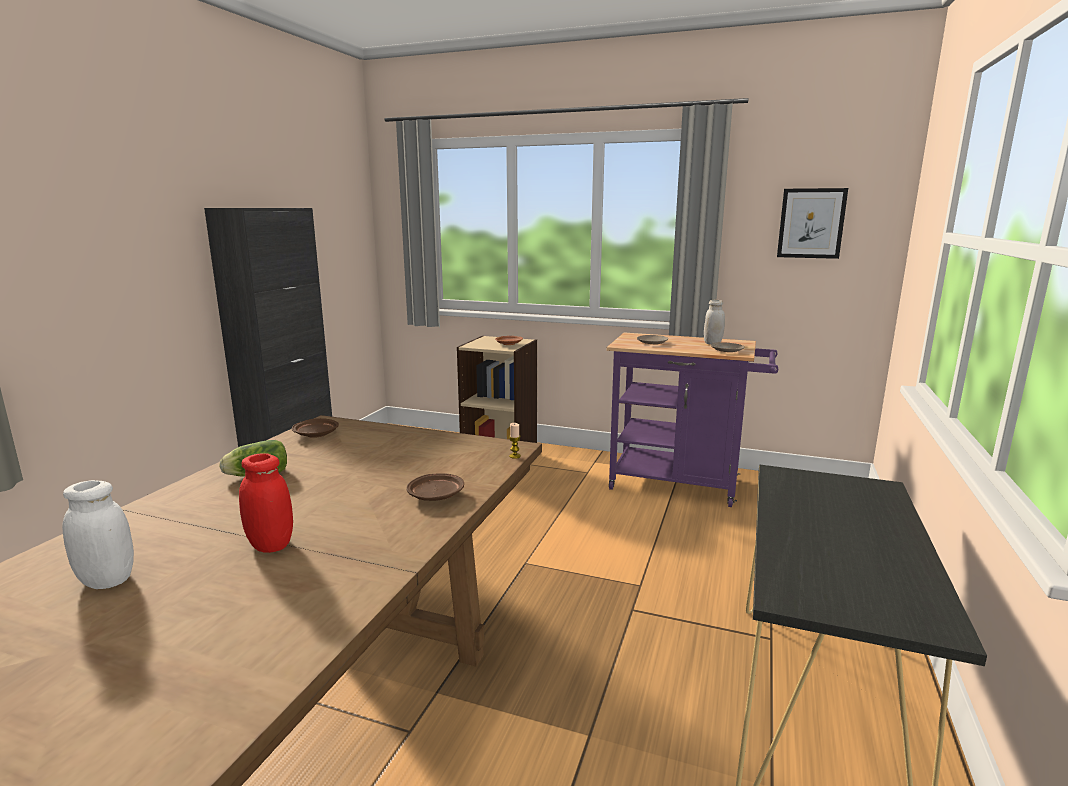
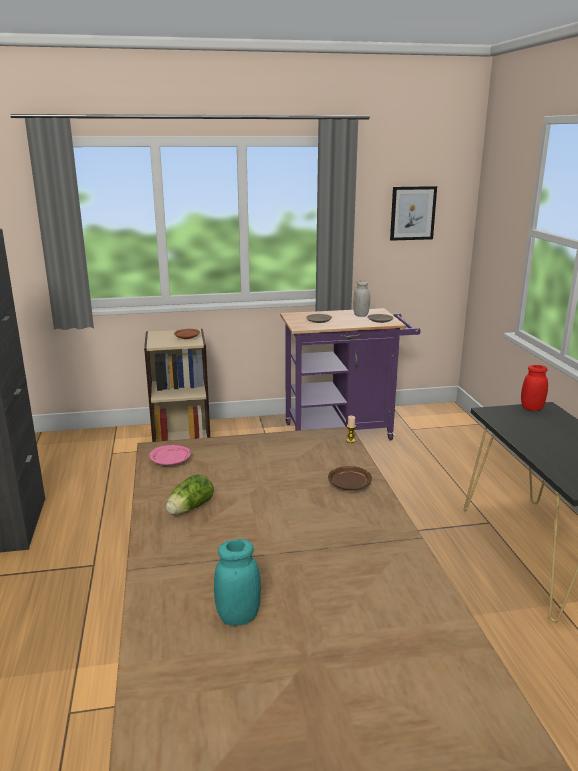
camera: 30 degrees left, 5 degrees up
white jar [62,480,134,589] -> turquoise jar [214,539,261,626]
red jar [239,453,293,553] -> red jar moved to [521,365,548,411]
brown plate [292,418,339,437] -> pink plate [149,445,191,465]

